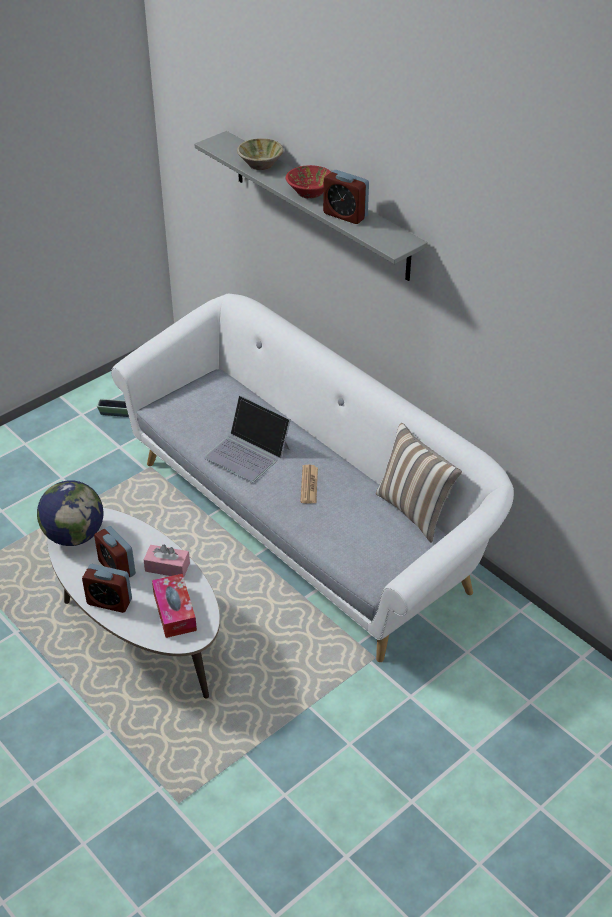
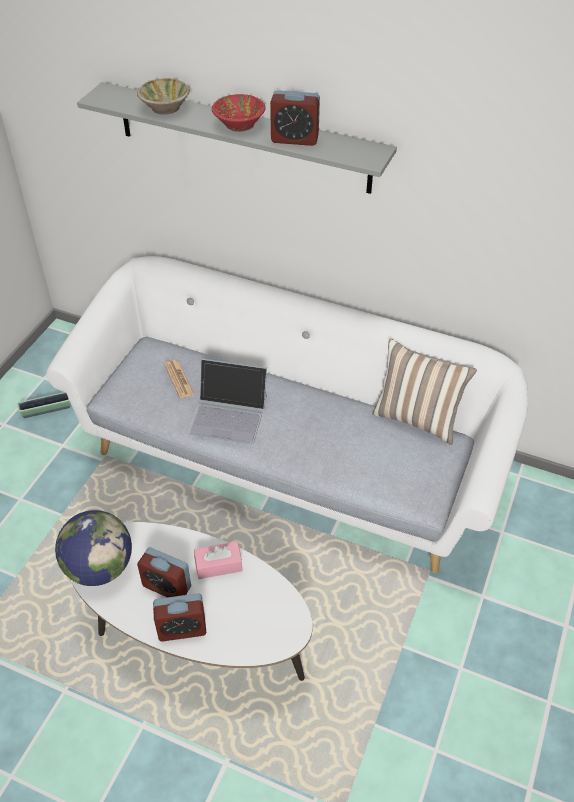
camera: 25 degrees left, 5 degrees up
tissue box [152,574,197,638] -> none
newspaper [300,465,318,503] -> newspaper moved to [164,360,195,398]

